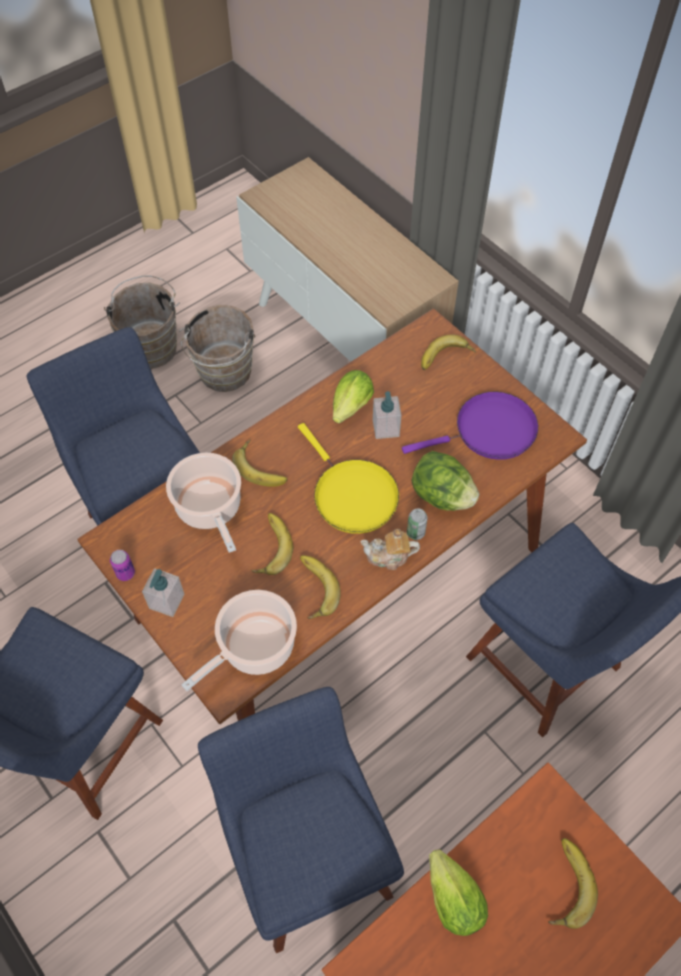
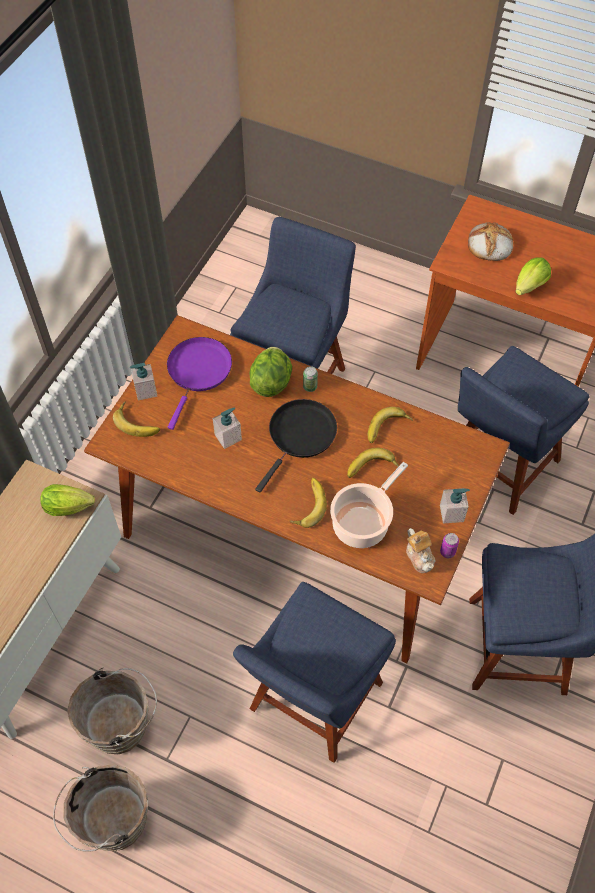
camera: 115 degrees left, 0 degrees up
cooking pot [182,590,297,691] -> none
yellow frying pan [298,423,399,534] -> black frying pan [255,399,337,493]
lettuce [333,370,374,423] -> lettuce moved to [40,484,95,516]
teapot [361,529,420,570] -> teapot moved to [406,528,436,573]
purple frying pan [402,392,538,460] -> purple frying pan turned 60 degrees clockwise [167,337,232,430]
banana [548,838,598,929] -> bread [468,222,513,261]
none -> soap dispenser [130,363,157,400]

